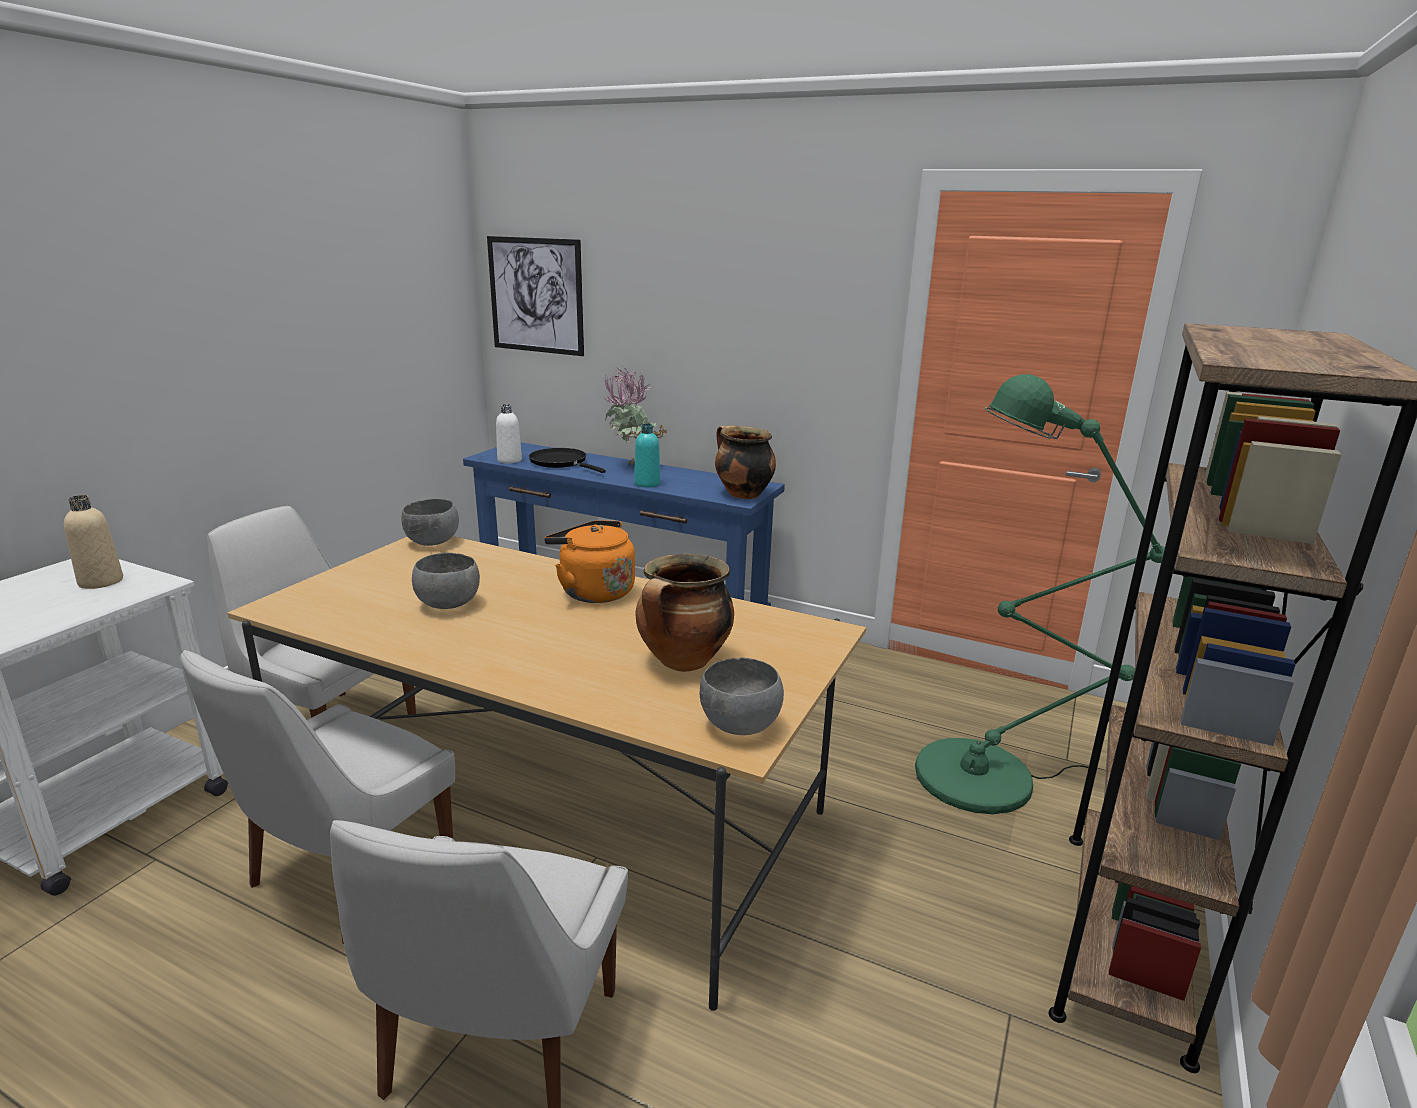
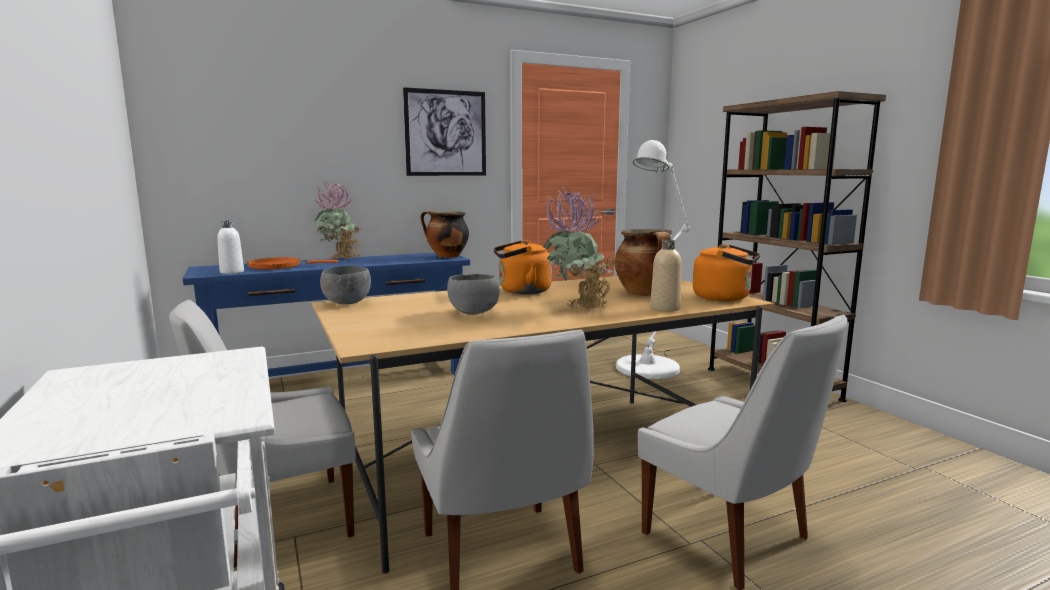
camera: 50 degrees left, 10 degrees down
beige bottle [64,495,123,589] -> beige bottle moved to [650,239,682,312]
picture [487,236,584,356] -> picture moved to [403,87,486,176]
black frying pan [529,448,606,473] -> orange frying pan [247,257,338,270]
turquoise bottle [634,424,660,488] -> none
grey bowl [700,657,784,735] -> orange kettle [693,244,760,301]
green floor lamp [915,374,1165,814] -> white floor lamp [616,140,690,379]
none -> potted plant [543,187,619,310]

